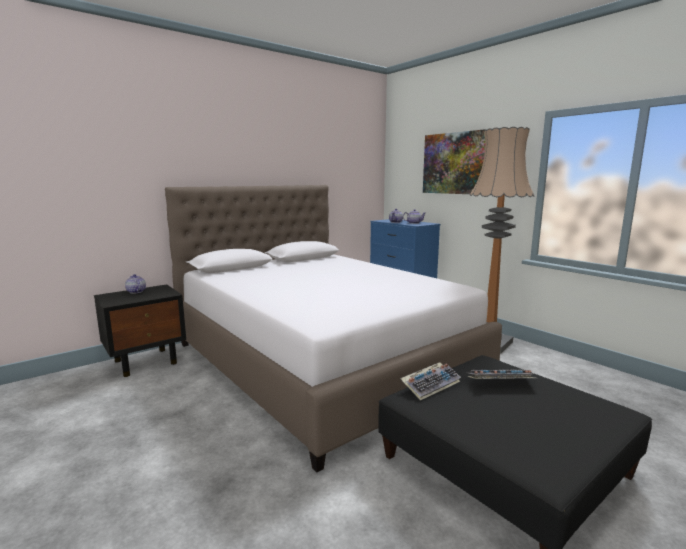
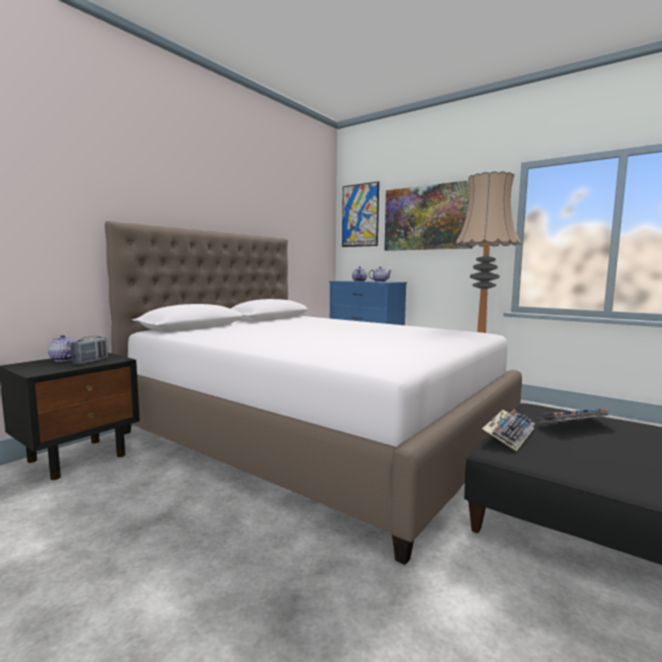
camera: 15 degrees left, 5 degrees down
none -> radio [71,336,108,365]
none -> picture [342,181,379,247]

